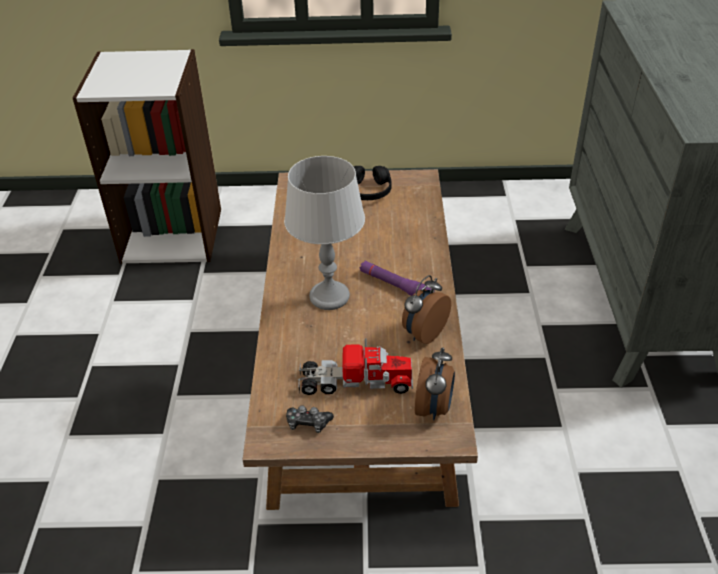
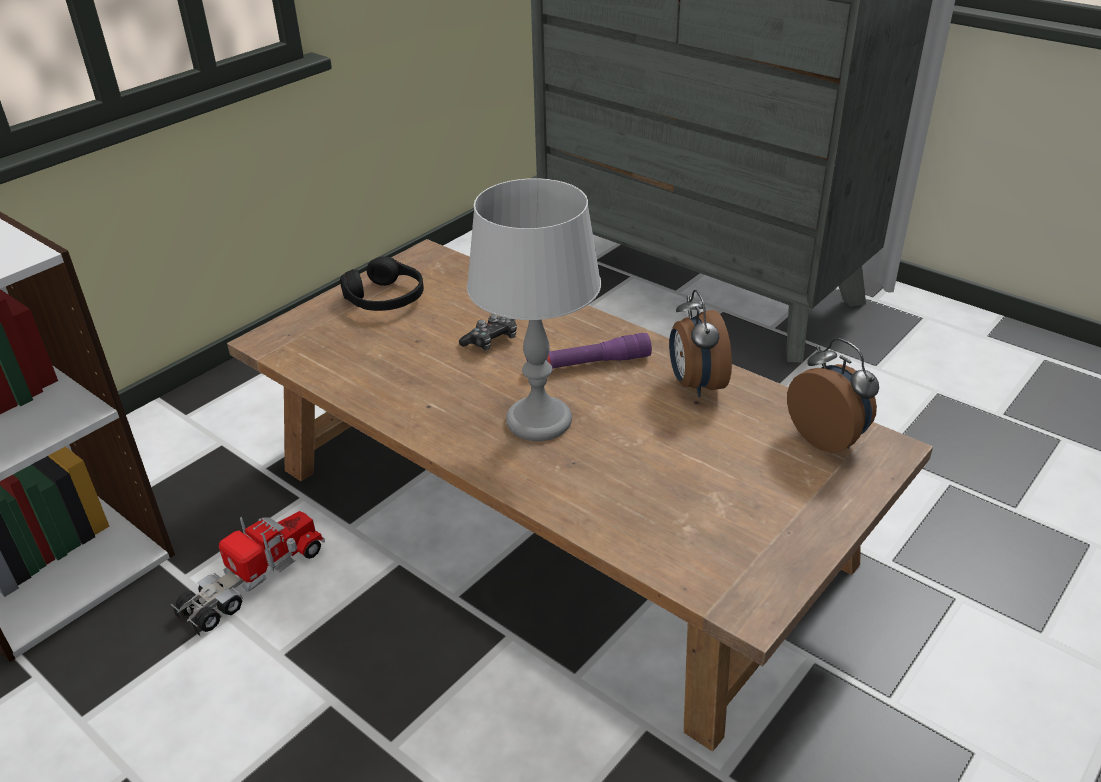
camera: 50 degrees left, 5 degrees down
game controller [286,405,334,433] -> game controller moved to [459,314,517,350]
toy truck [298,338,413,395] -> toy truck moved to [171,511,325,637]

